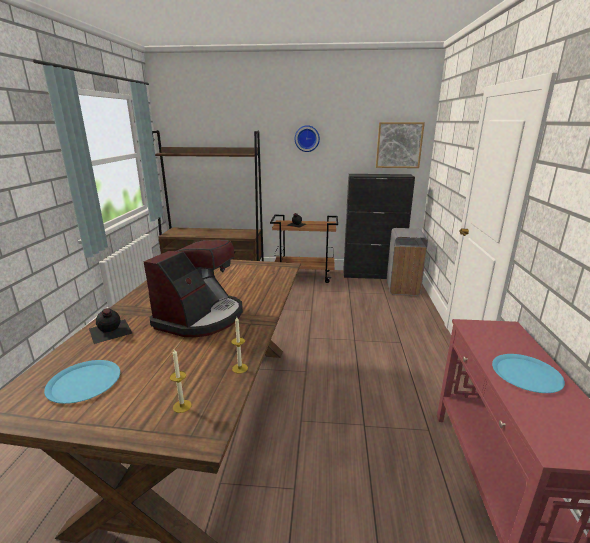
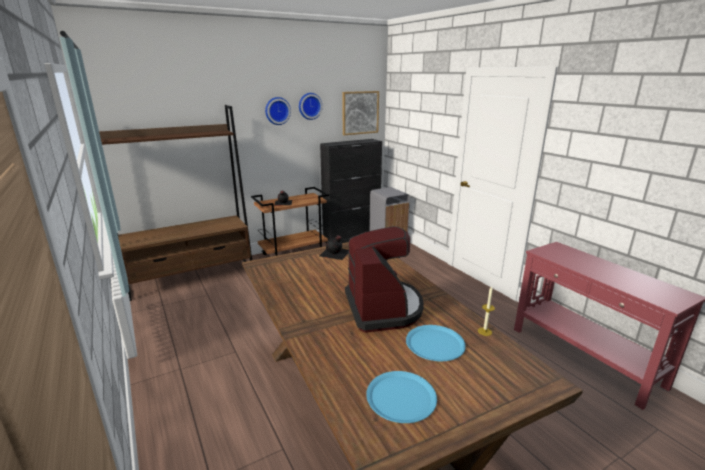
camera: 35 degrees left, 0 degrees up
black bottle [89,308,132,344] -> black bottle moved to [319,235,349,260]
candle [170,349,192,413] -> none
blue plate [492,354,565,393] -> blue plate moved to [406,325,466,361]
none -> wall clock [299,93,323,120]

